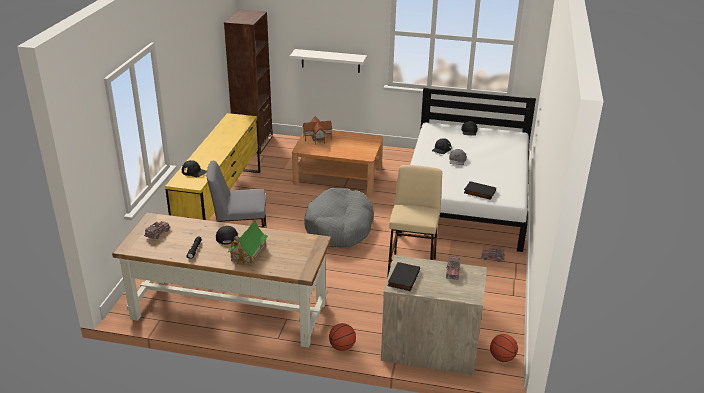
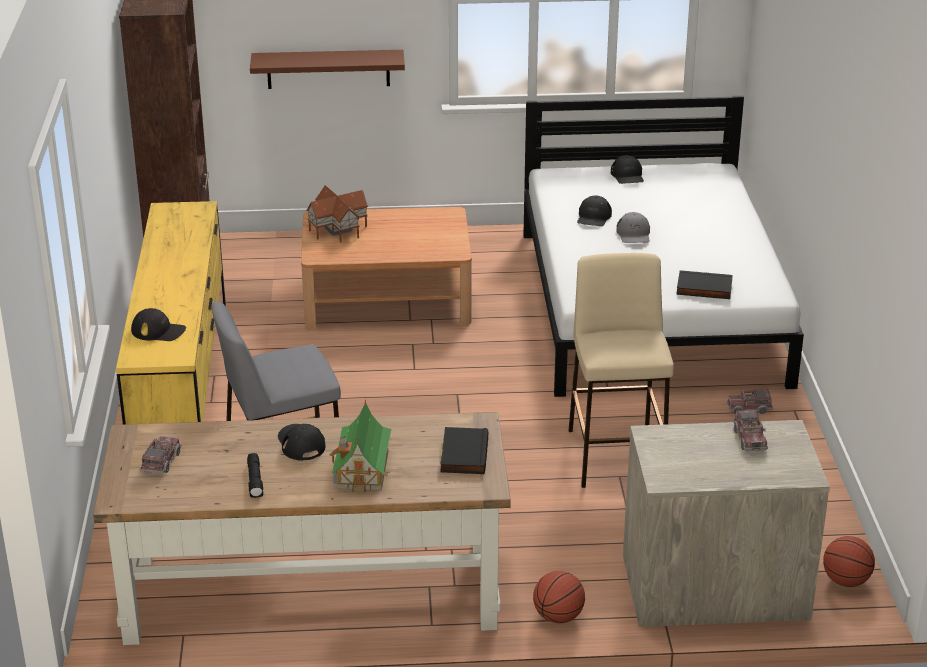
camera: 15 degrees left, 0 degrees up
white shelf [290,49,367,73] -> brown shelf [250,50,405,89]
grey dog bed [304,188,374,248] -> none
black book [388,262,420,291] -> black book moved to [440,427,488,474]

